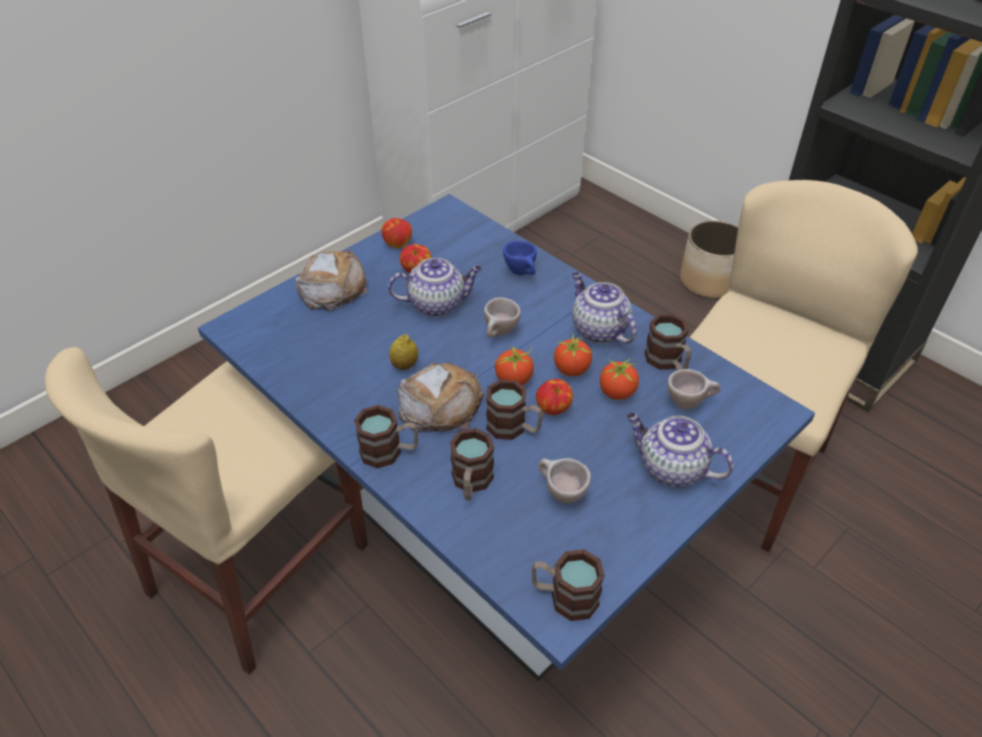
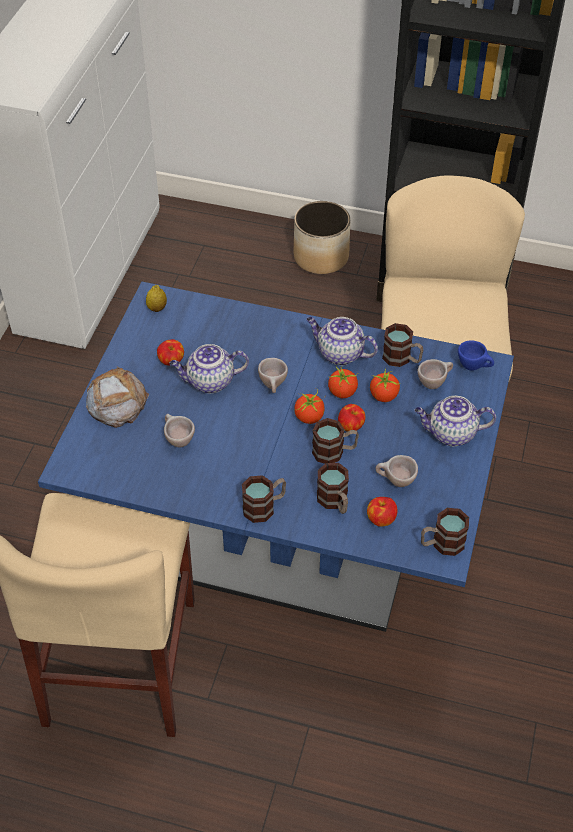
camera: 30 degrees left, 5 degrees up
apple [381,218,412,248] -> apple moved to [367,497,397,527]
teapot [388,258,482,317] -> teapot turned 150 degrees counterclockwise [169,344,249,393]
lemon [389,334,418,370] -> lemon moved to [146,285,167,312]
bread [398,362,484,432] -> none
blue cup [503,240,537,275] -> blue cup moved to [458,340,494,371]
none -> beige cup [164,414,195,447]

